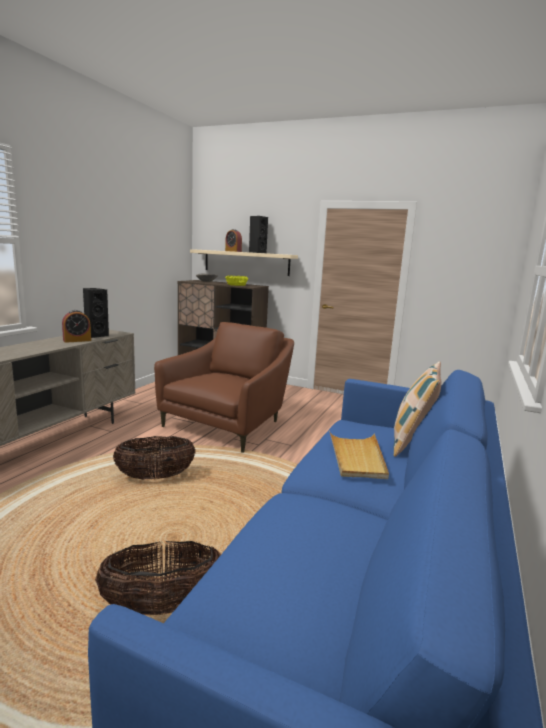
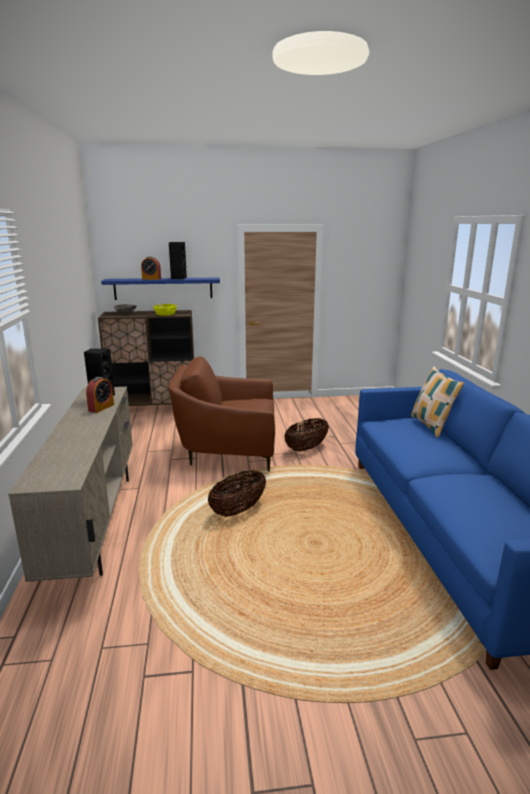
camera: 30 degrees left, 5 degrees up
basket [95,541,221,615] -> basket moved to [284,418,329,451]
brown armchair [154,322,294,453] -> brown armchair turned 90 degrees counterclockwise [168,356,275,471]
beige shelf [190,249,298,276] -> blue shelf [101,277,220,300]
beige tray [329,431,389,479] -> none

